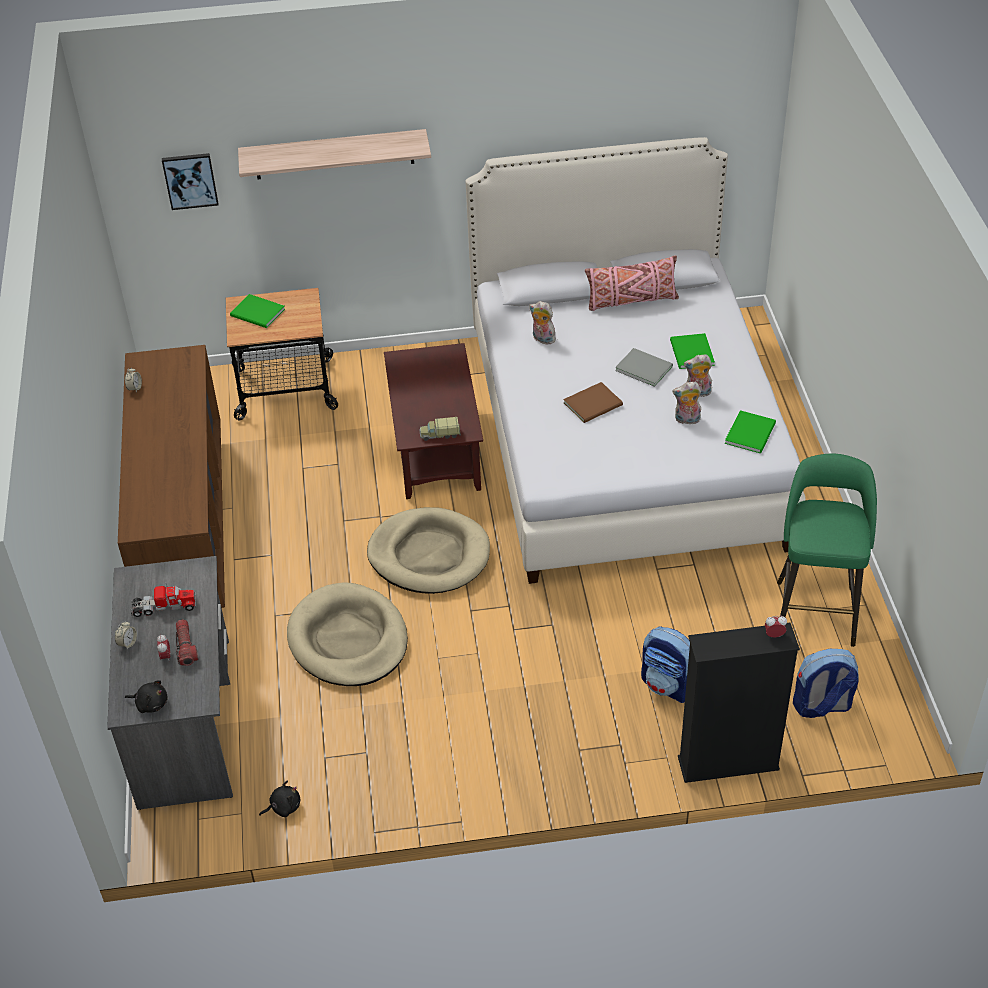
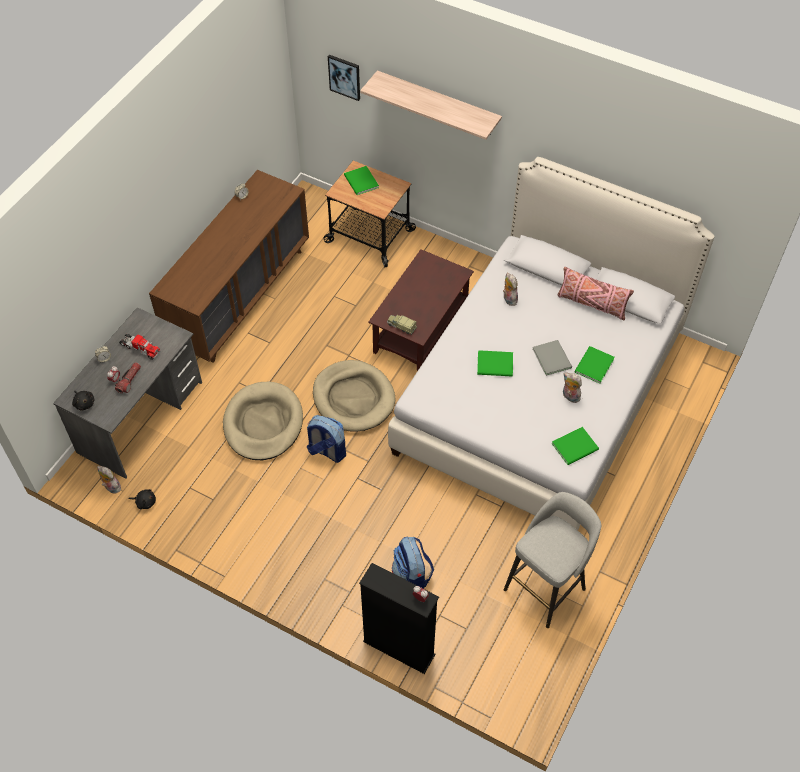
camera: 35 degrees right, 10 degrees up
brown book [563,382,623,423] -> green book [477,350,513,377]
plush toy [672,382,701,424] -> plush toy moved to [97,466,121,493]
green stool [777,453,877,647] -> grey stool [504,492,601,628]
backpack [793,649,859,718] -> backpack moved to [307,415,346,463]

